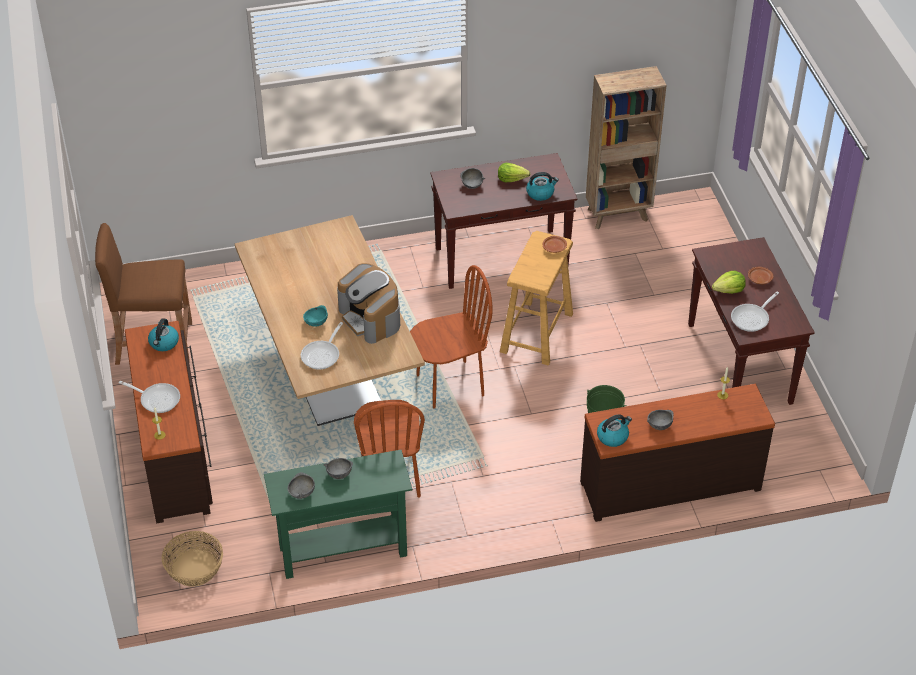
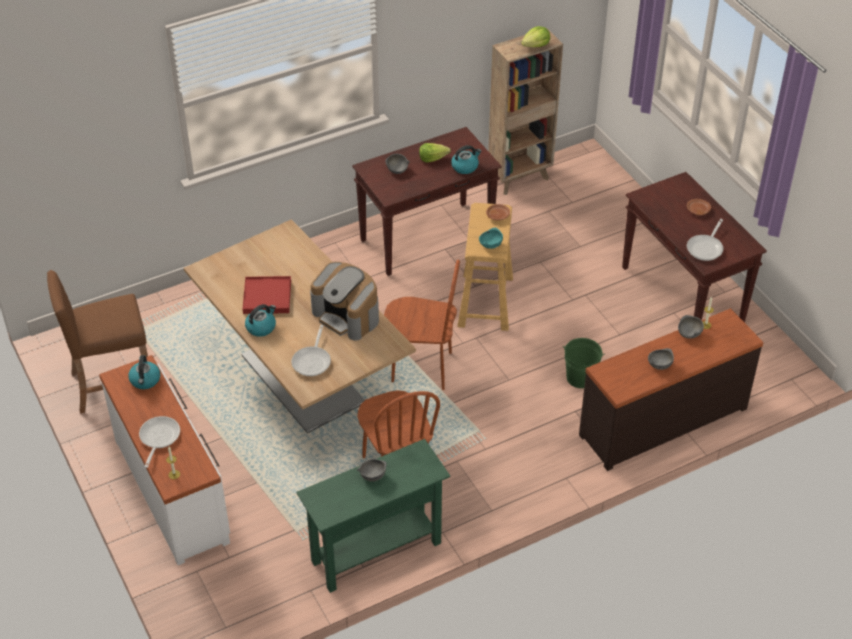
camera: 15 degrees left, 0 degrees up
frying pan [119,381,180,413] -> frying pan turned 90 degrees counterclockwise [139,416,180,468]
brown dresser [125,321,213,523] -> white dresser [99,355,230,565]
basket [162,531,223,587] -> none
grey bowl [288,472,315,499] -> grey bowl moved to [678,315,704,339]
turquoise bowl [303,305,328,327] -> turquoise bowl moved to [479,228,503,249]
brown chair [410,265,493,409] -> brown chair turned 45 degrees clockwise [384,259,460,390]
kettle [597,415,632,447] -> kettle moved to [245,304,276,337]
lettuce [712,271,746,294] -> lettuce moved to [521,26,550,47]
none -> red tray [242,276,291,314]

